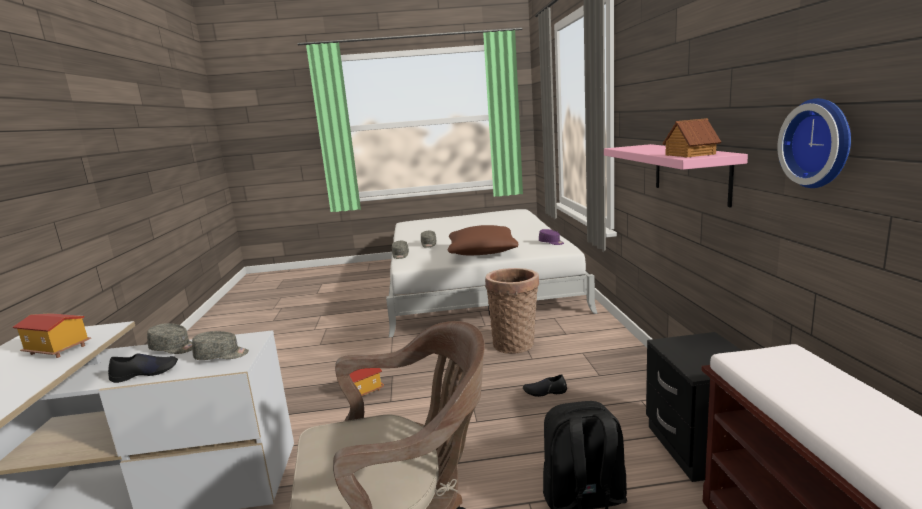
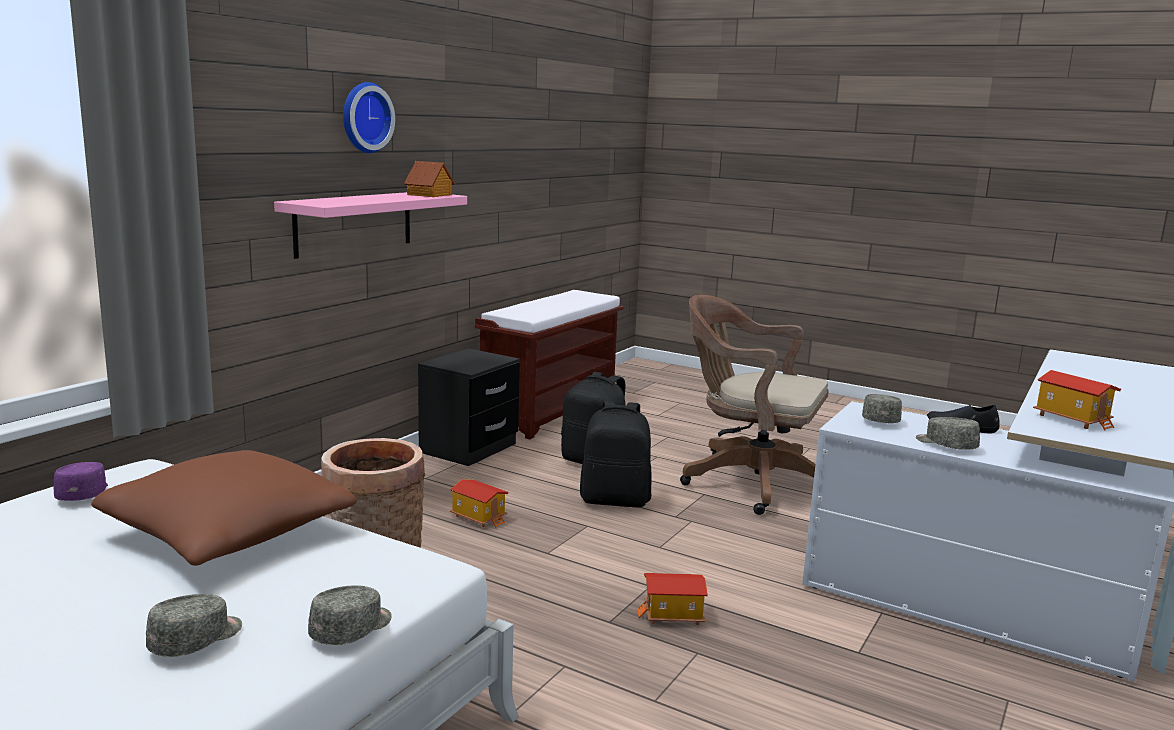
camera: 145 degrees left, 0 degrees up
grey cap [192,331,249,360] -> grey cap turned 75 degrees clockwise [862,394,902,423]
black shoe [523,375,567,397] -> toy house [450,479,509,527]
wall clock [778,98,851,188] -> wall clock moved to [343,82,395,153]
none -> black backpack [580,401,651,508]

